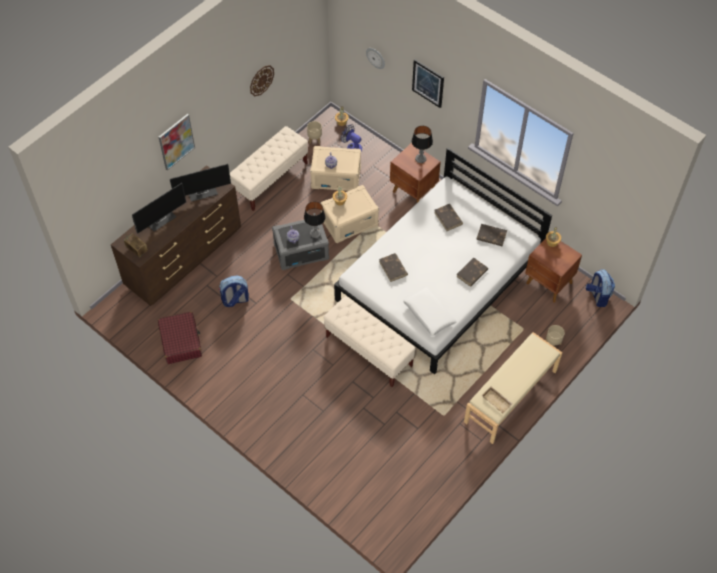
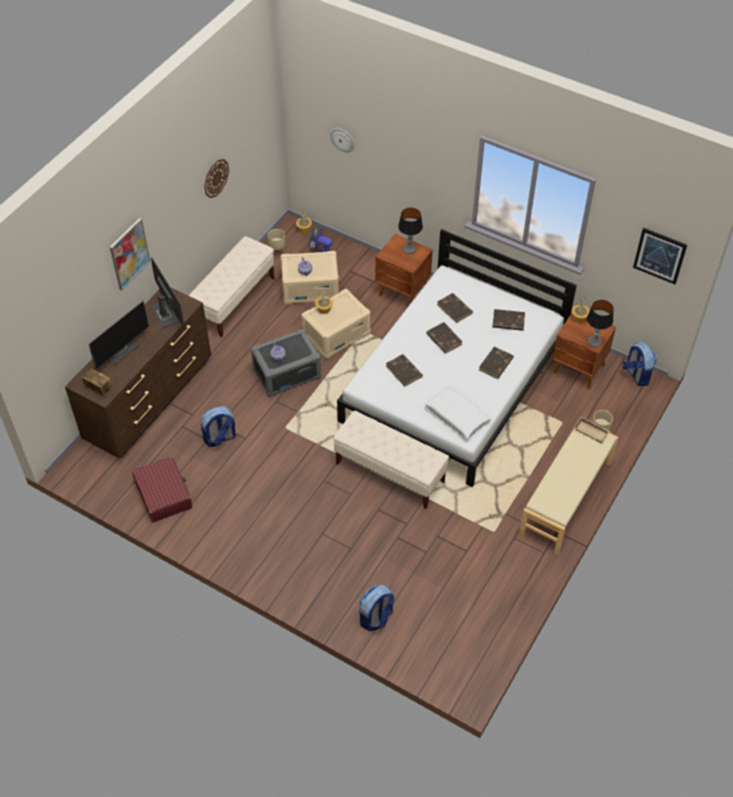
camera: 10 degrees left, 5 degrees down
monitor [170,164,231,202] -> monitor turned 90 degrees counterclockwise [150,258,185,329]
table lamp [304,202,326,238] -> table lamp moved to [587,300,614,347]
picture [412,59,444,108] -> picture moved to [633,228,687,284]
beige tray [482,387,512,413] -> beige tray moved to [574,417,610,443]
none -> backpack [359,585,394,631]
none -> brown book [426,322,462,354]

